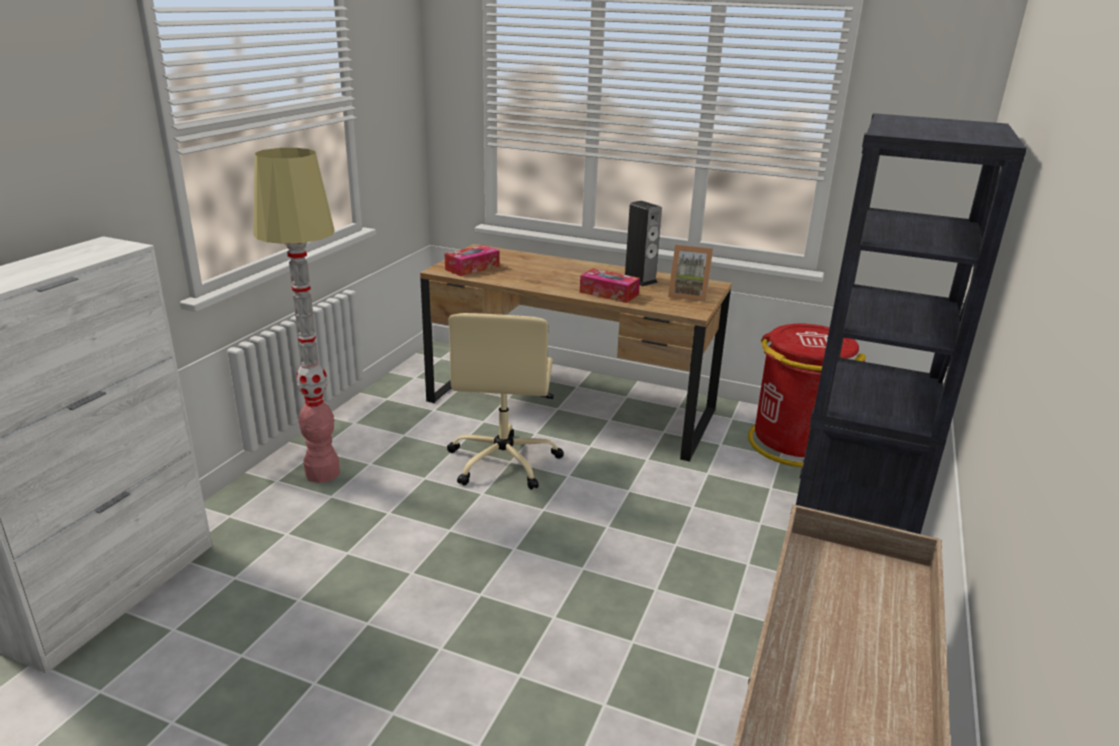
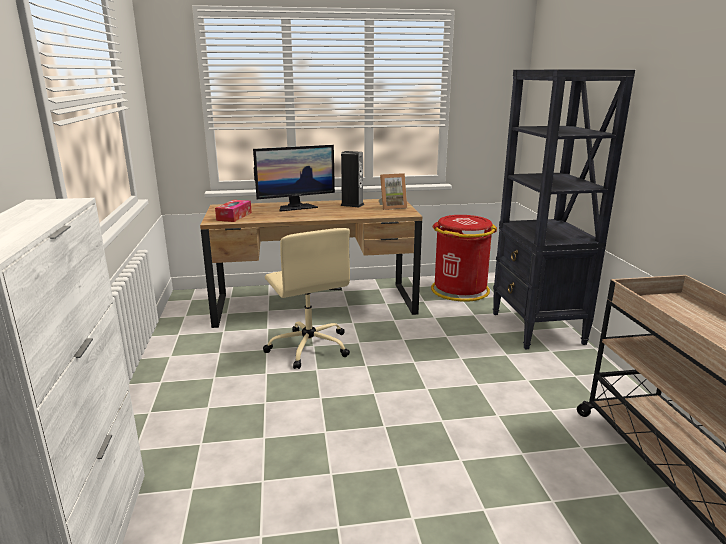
camera: 30 degrees left, 5 degrees down
floor lamp [253,148,340,483] -> none
tissue box [580,268,640,303] -> none
none -> monitor [253,145,335,212]

